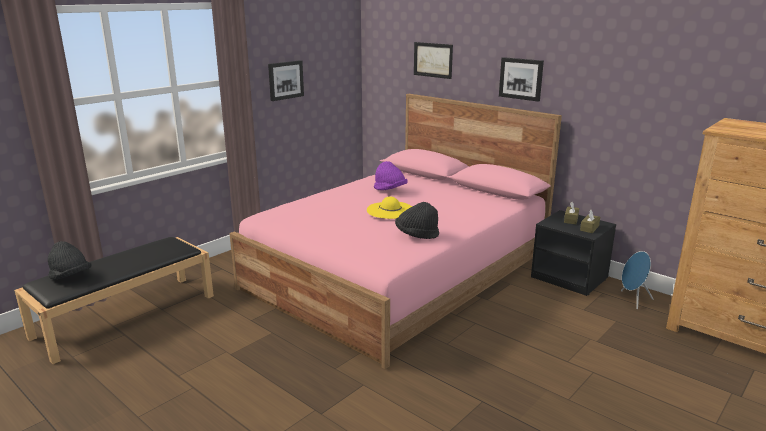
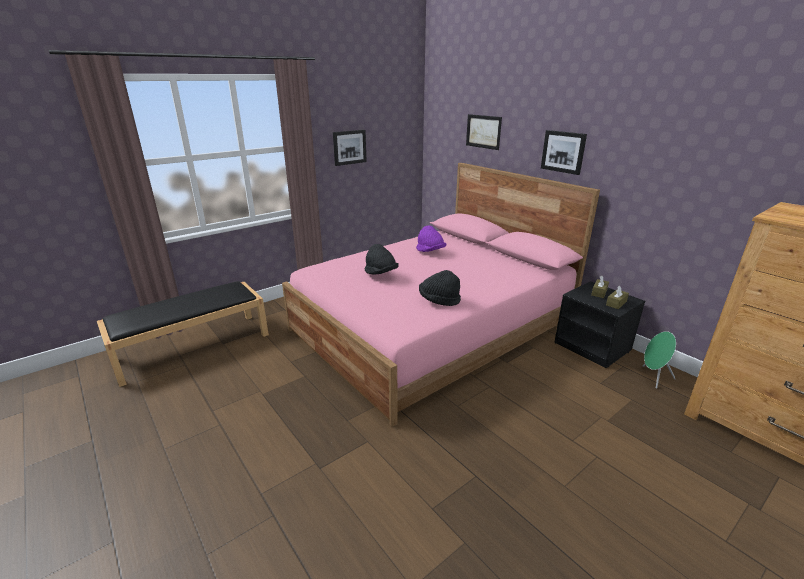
camera: 10 degrees right, 5 degrees up
black hat [48,241,92,280] -> black hat moved to [365,244,399,275]
yellow hat [367,197,412,219] -> none
blue speaker [621,251,653,309] -> green speaker [643,331,676,389]

